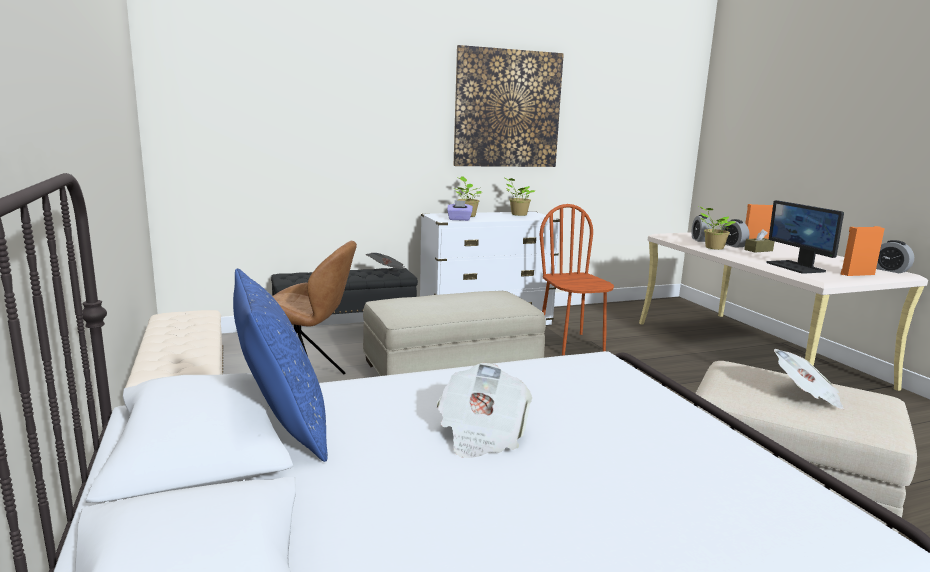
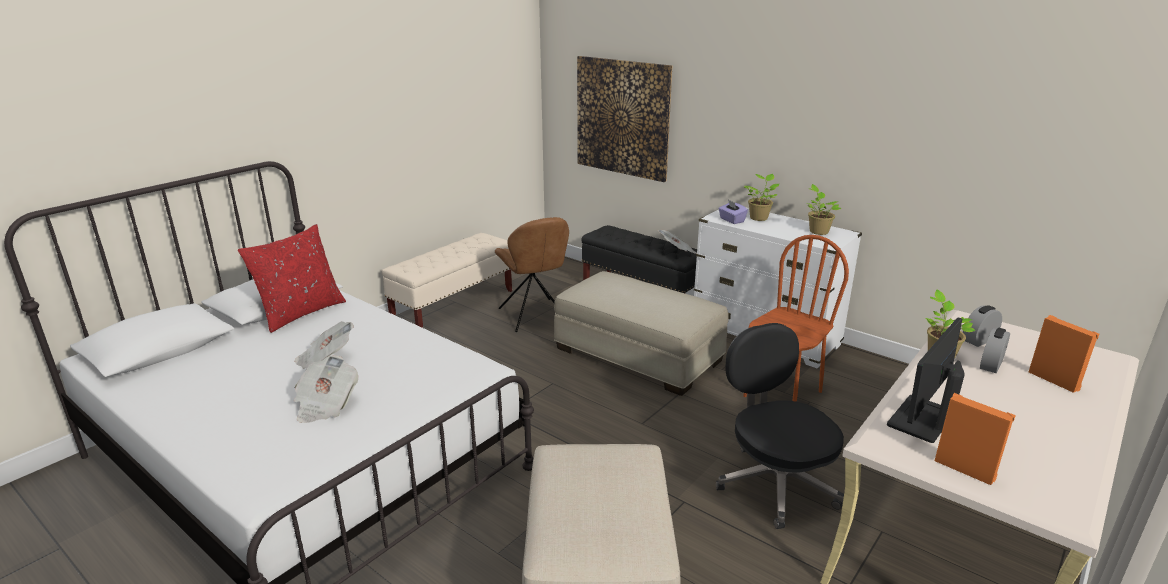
camera: 60 degrees right, 10 degrees up
blue pillow [233,268,328,462] -> red pillow [238,224,346,333]
picture [454,45,564,167] -> picture moved to [577,56,672,182]
brown tissue box [744,230,775,253] -> none
newspaper [774,349,844,410] -> newspaper moved to [294,355,358,423]
alarm clock [876,240,914,273] -> none
none -> black office chair [716,323,844,529]

